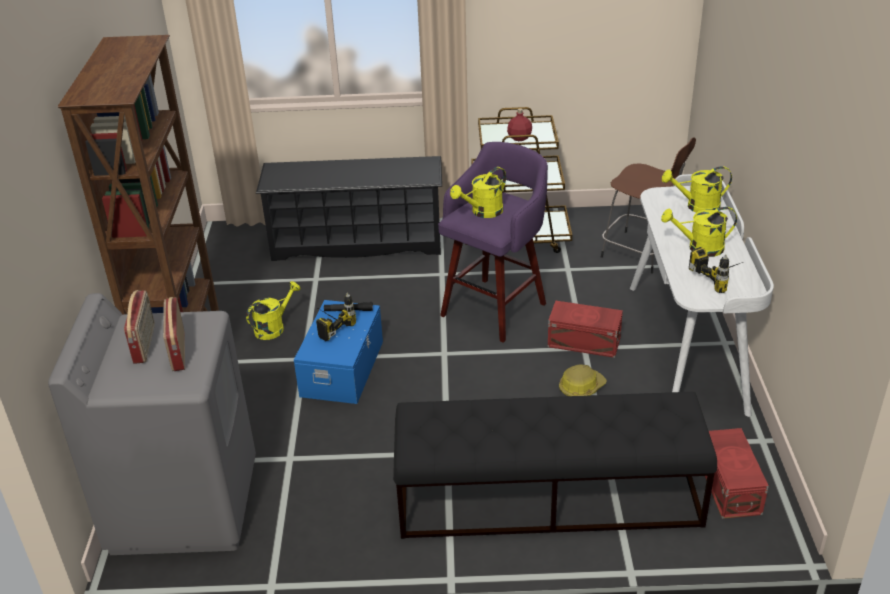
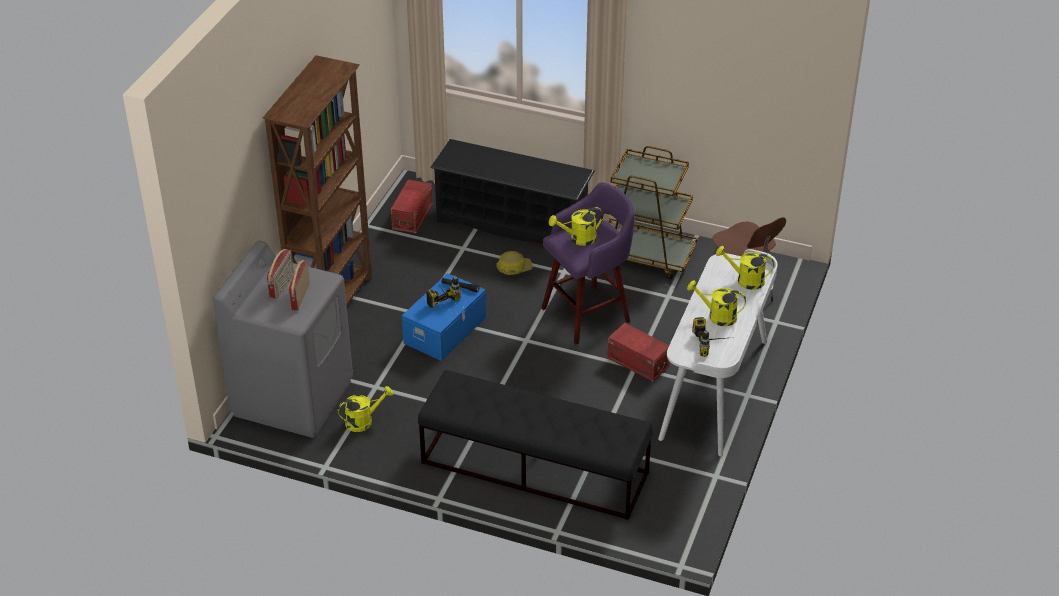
camera: 20 degrees right, 5 degrees up
yellow watering can [246,281,301,340] -> yellow watering can moved to [337,386,393,432]
red bottle [507,108,532,141] -> none
hard hat [559,364,607,396] -> hard hat moved to [496,251,533,275]
red storage box [705,428,769,519] -> red storage box moved to [391,180,433,233]

